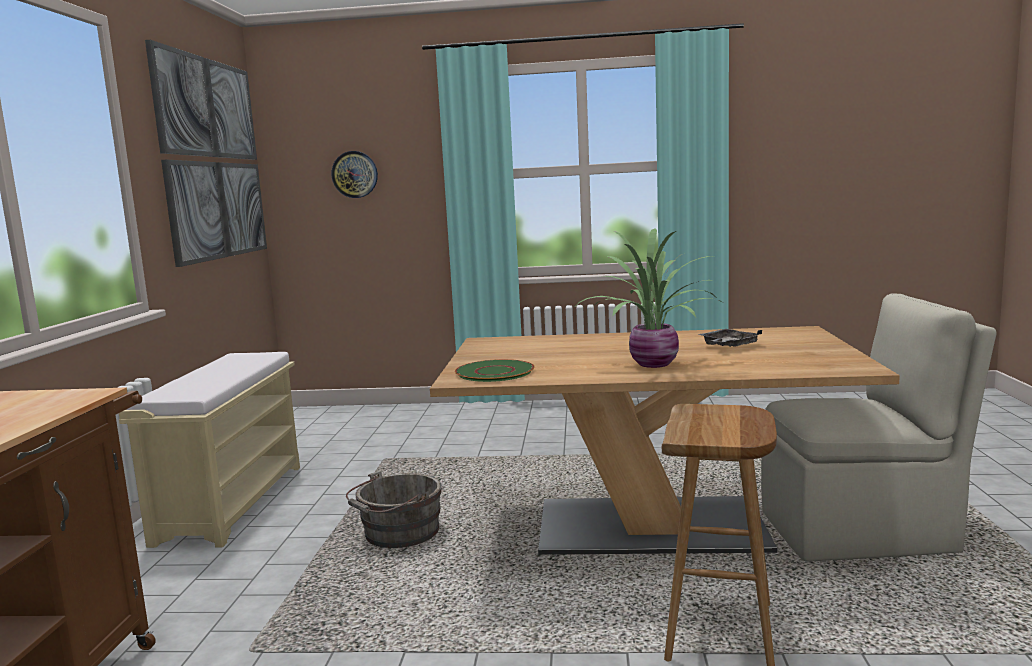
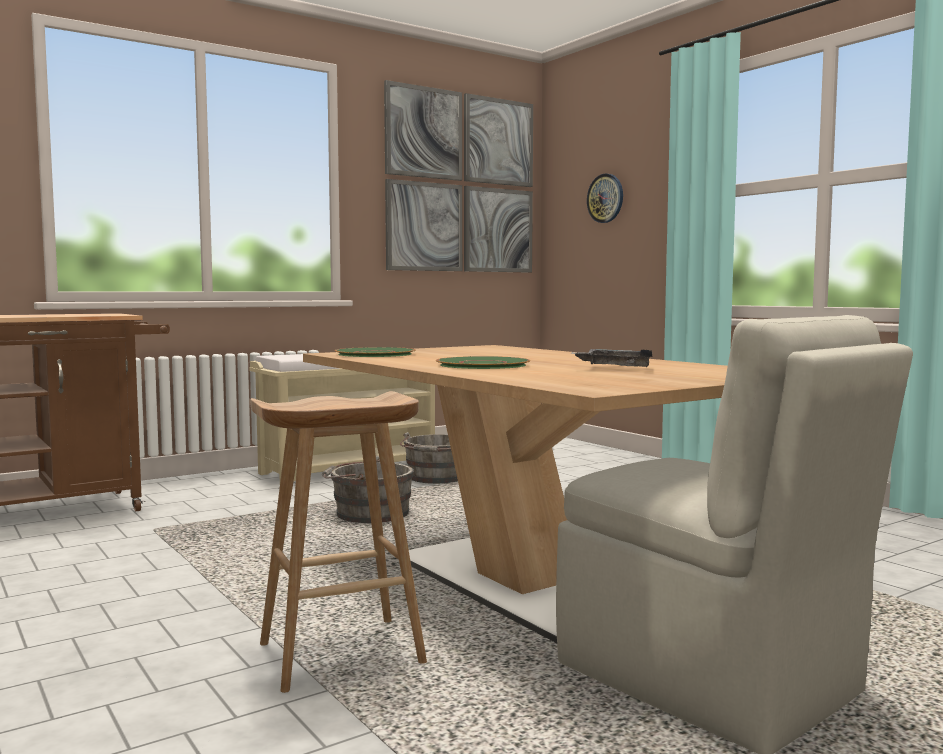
camera: 50 degrees right, 5 degrees down
potted plant [576,229,720,368] -> green plate [436,356,531,369]
none -> grey bucket [400,432,458,484]

